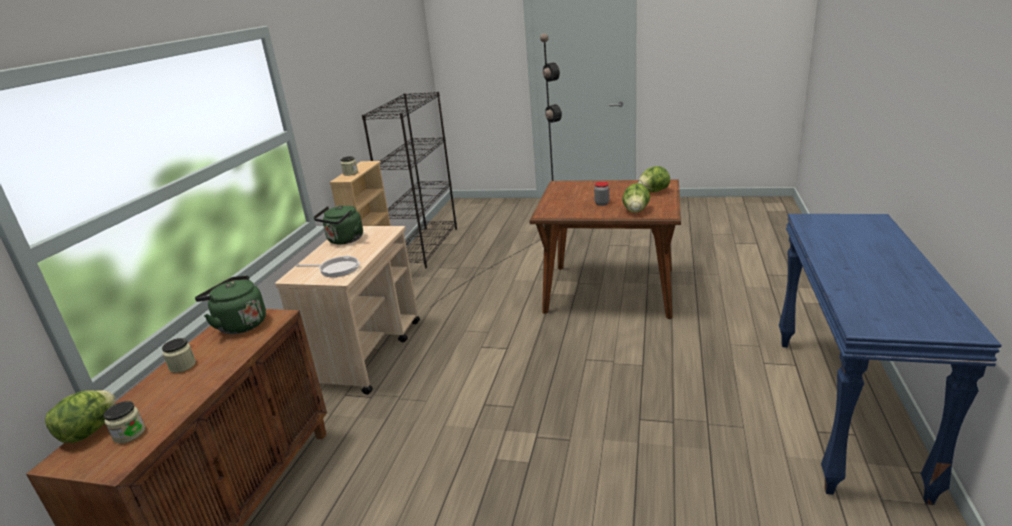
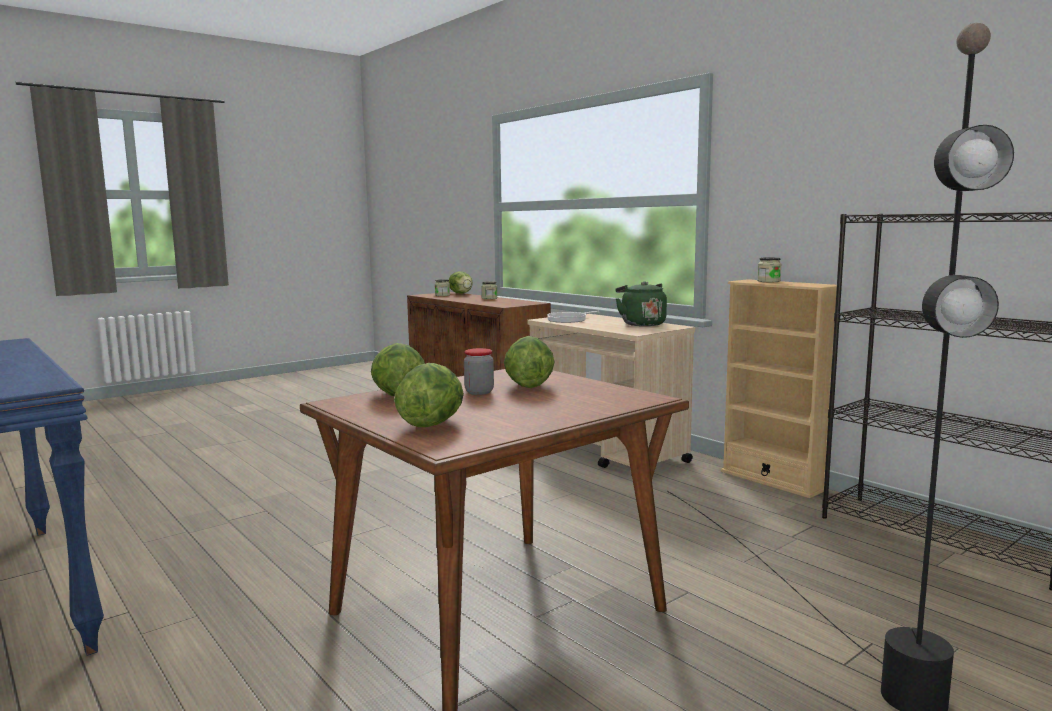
camera: 125 degrees right, 15 degrees down
green kettle [195,275,266,334] -> none
none -> lettuce [504,336,555,388]

